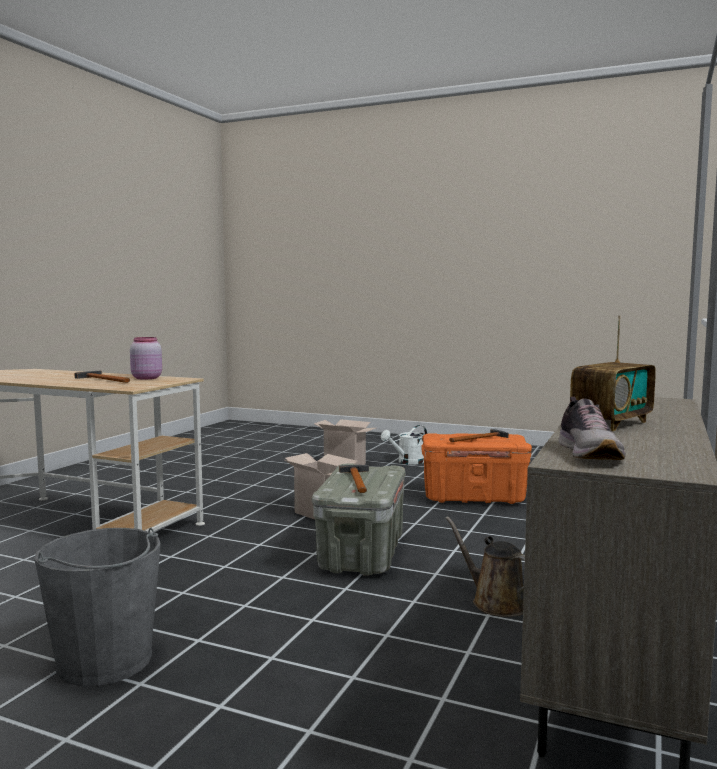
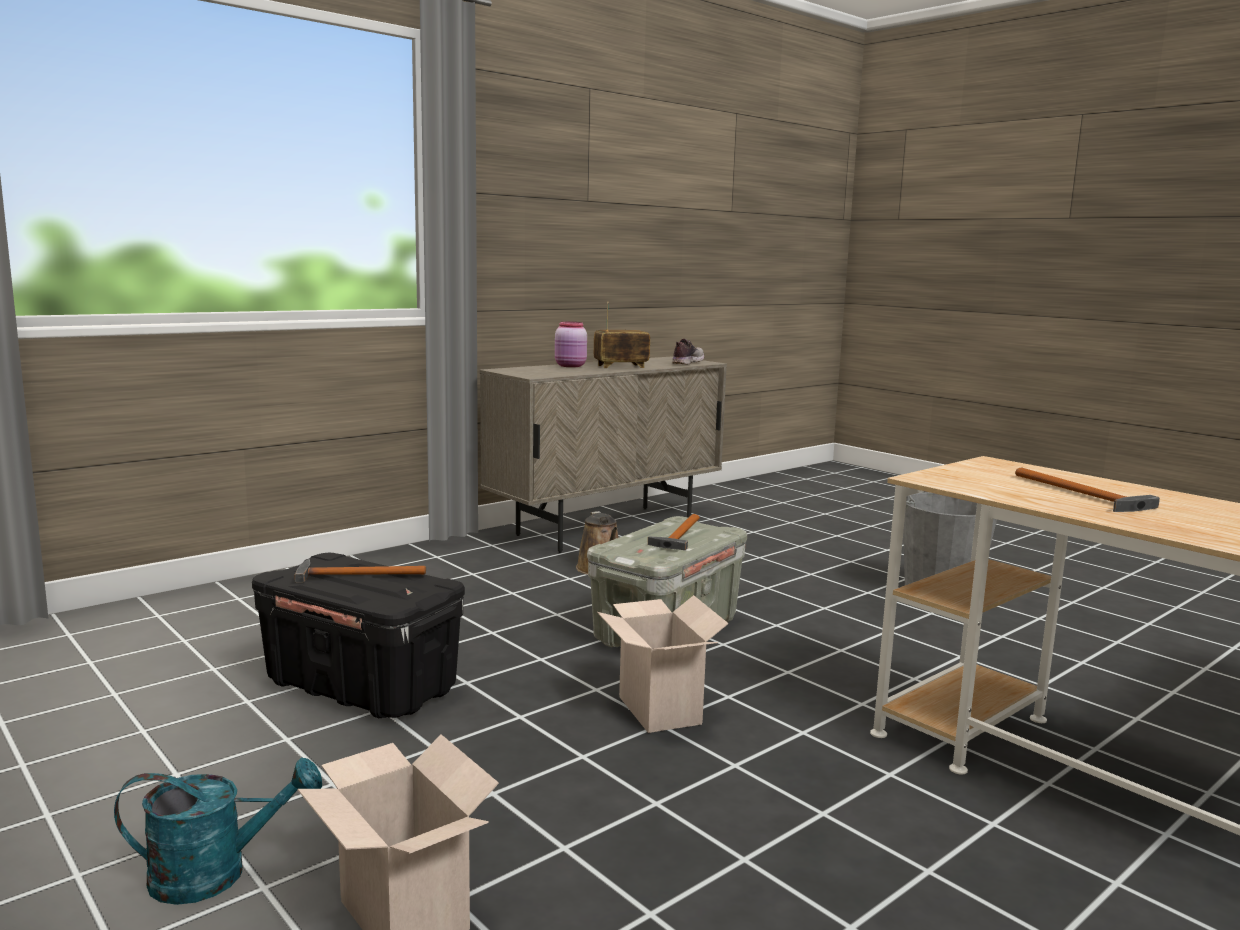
camera: 155 degrees left, 5 degrees up
pink jar [130,337,162,380] -> pink jar moved to [555,322,587,367]
white watering can [381,425,427,465] -> turquoise watering can [114,757,322,905]
orange storage box [421,433,532,504] -> black storage box [252,553,465,718]

